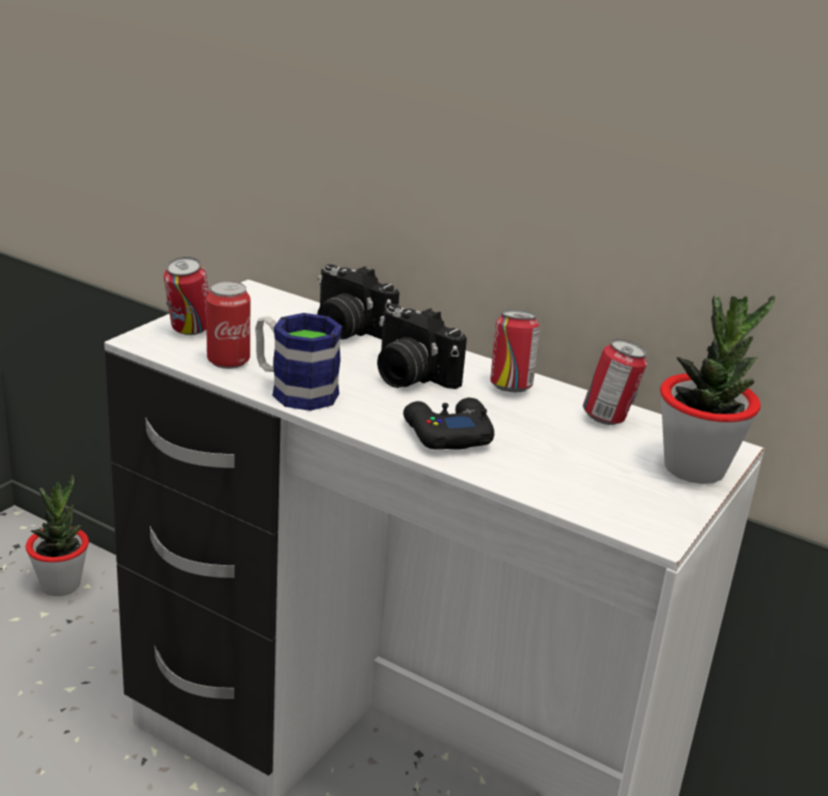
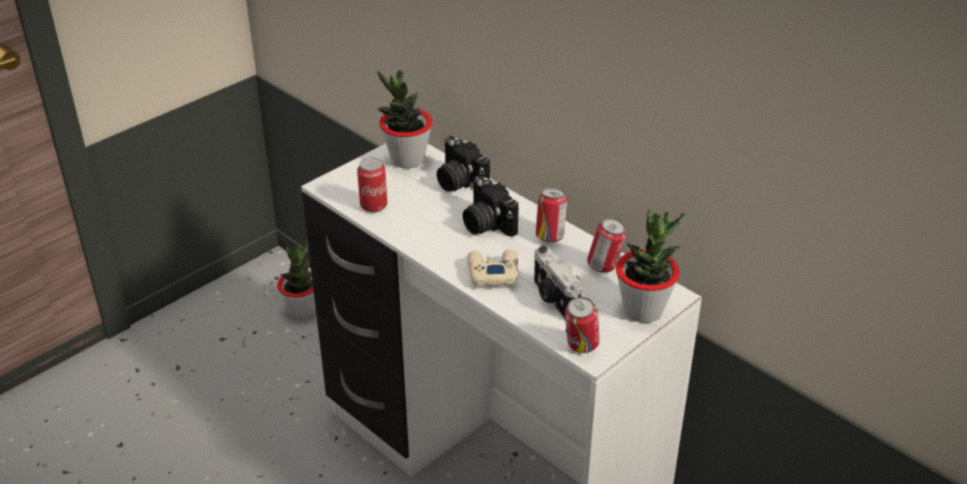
camera: 15 degrees right, 10 degrees up
can [164,257,209,335] -> can moved to [565,297,599,353]
mug [255,313,342,411] -> none
black game controller [403,398,494,450] -> beige game controller [467,250,518,287]
none -> potted plant [377,70,433,168]
none -> camera [534,246,582,320]

